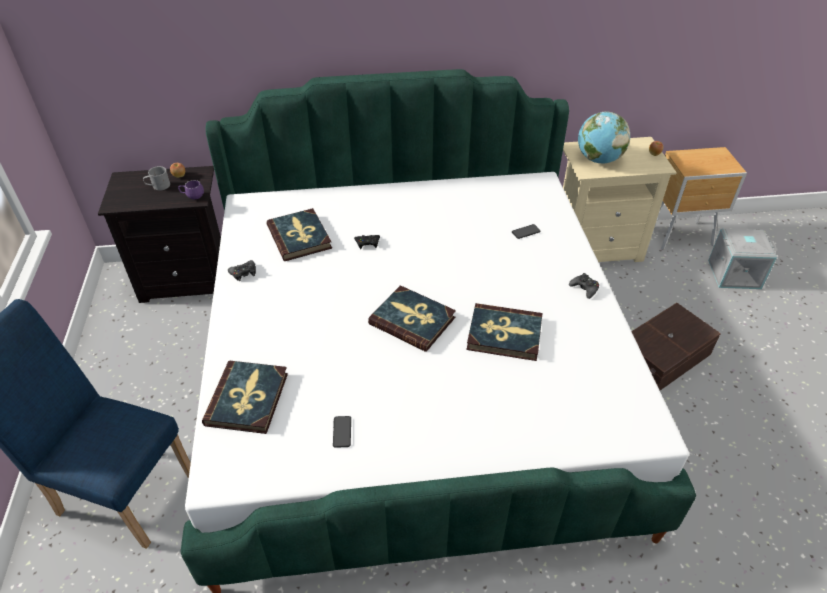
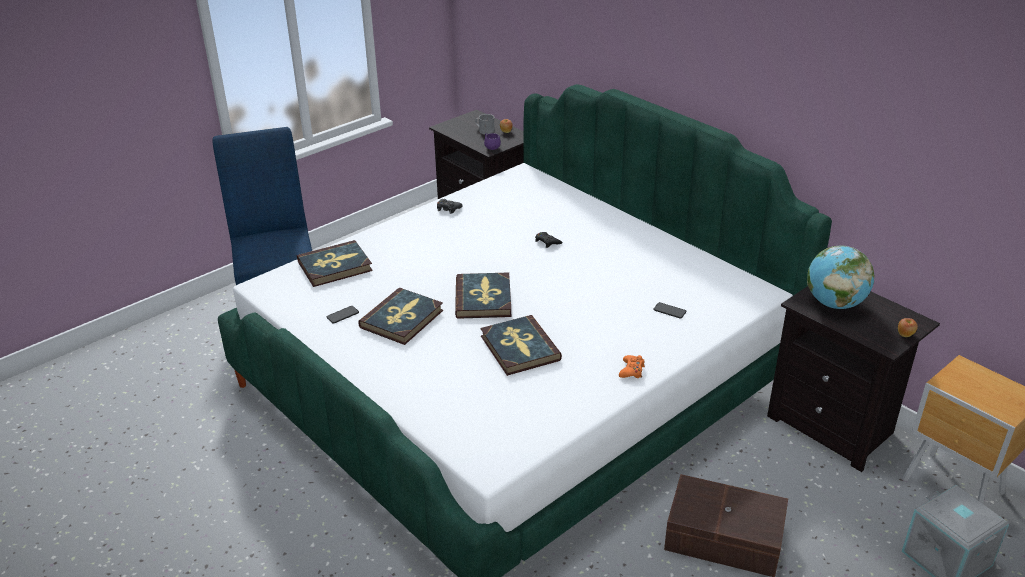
camera: 55 degrees right, 10 degrees down
book [267,208,332,261] -> book moved to [358,288,443,345]
beige nightstand [563,137,677,262] -> black nightstand [767,286,940,472]
black game controller [569,273,599,299] -> orange game controller [619,355,645,378]

